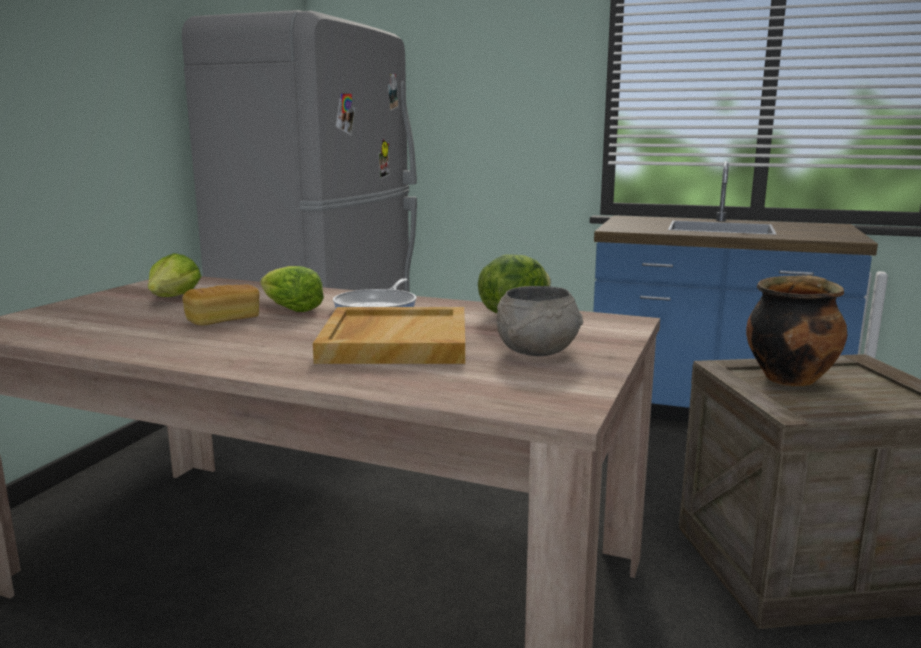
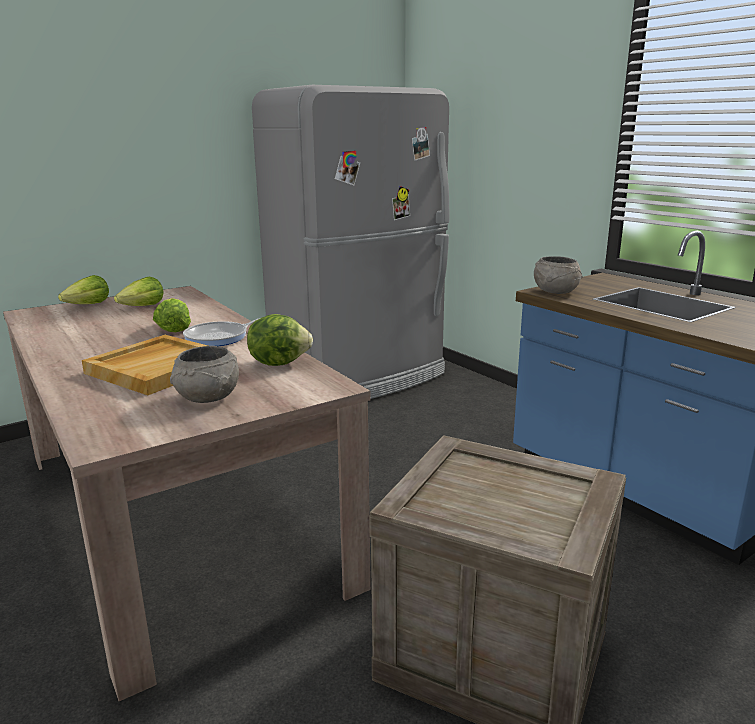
camera: 35 degrees right, 5 degrees up
bread [182,284,260,325] -> none
cooking pot [746,275,847,386] -> none
none -> lettuce [58,275,109,304]
none -> grey bowl [534,256,582,294]

